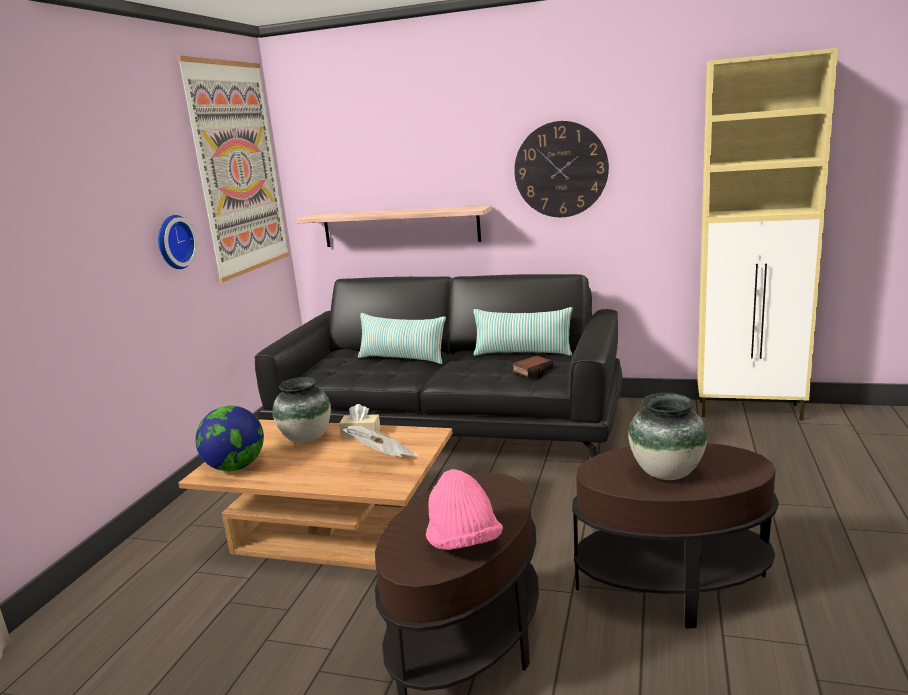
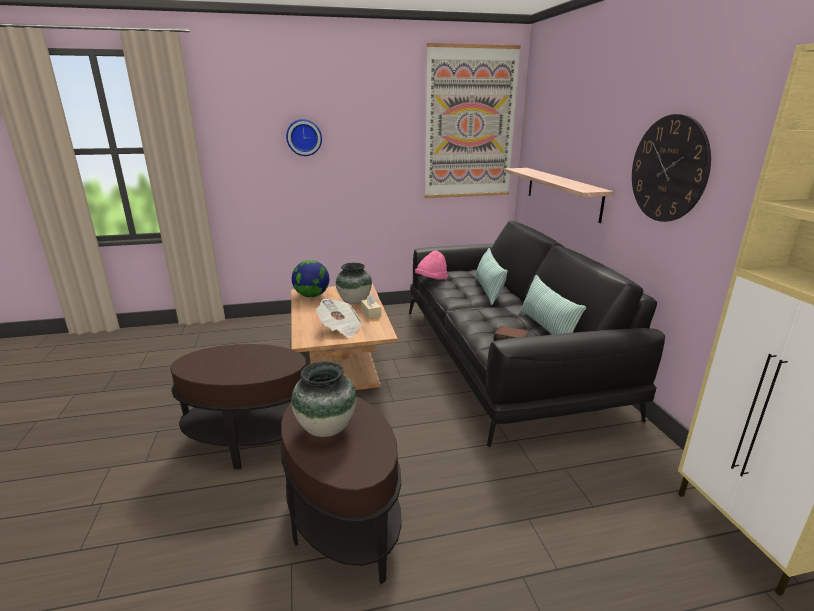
camera: 60 degrees right, 5 degrees up
wall clock [158,215,198,269] -> wall clock moved to [286,119,322,156]
pink hat [426,469,503,550] -> pink hat moved to [415,251,448,280]

